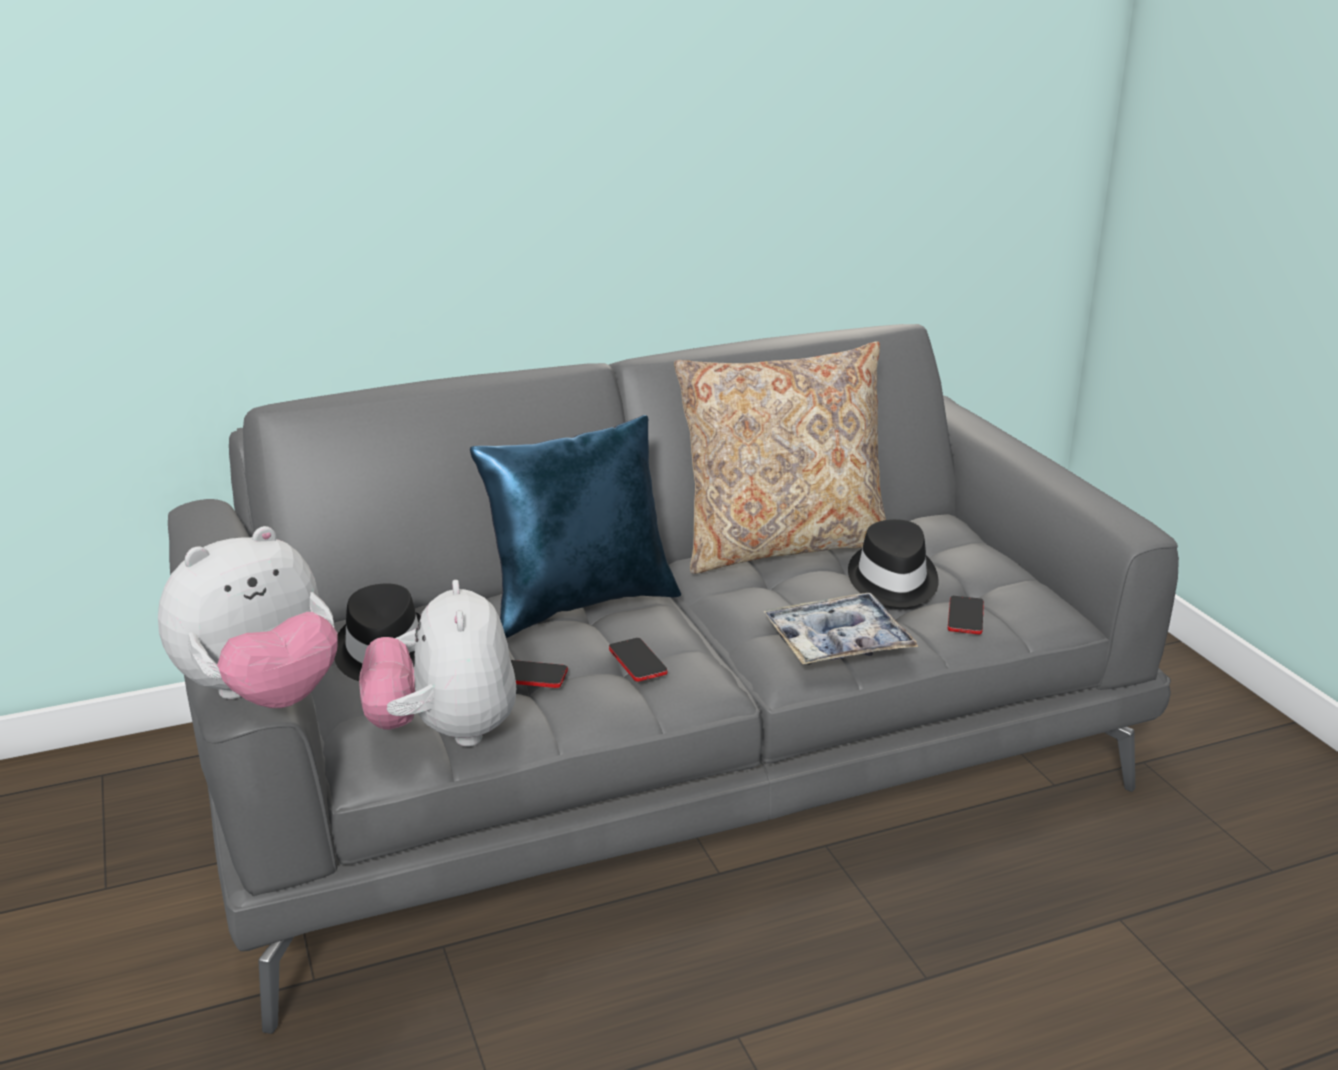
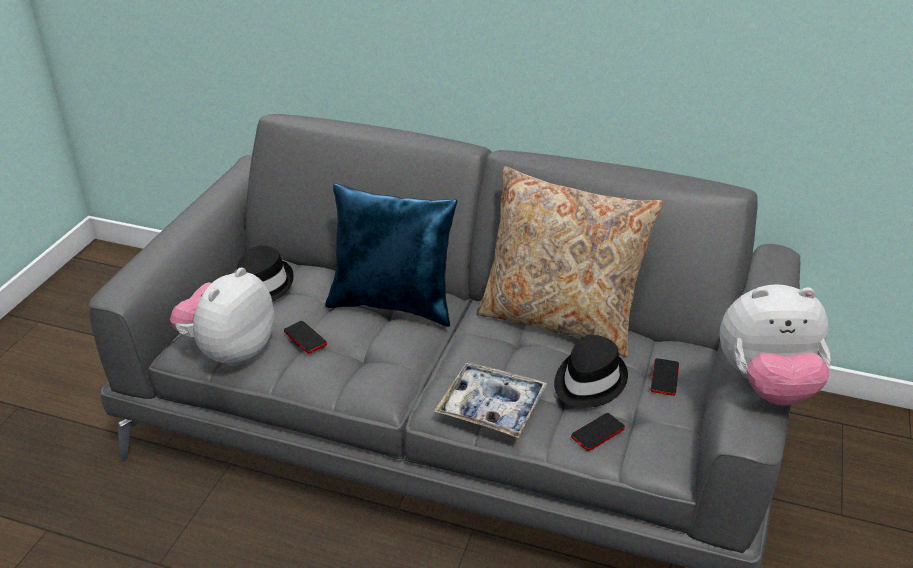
camera: 40 degrees right, 10 degrees up
plush toy [158,526,338,708] -> plush toy moved to [719,284,831,406]
phone [609,638,667,682] -> phone moved to [651,358,679,396]

